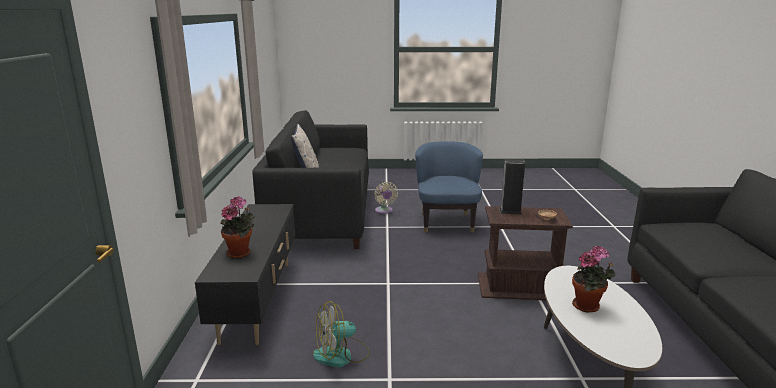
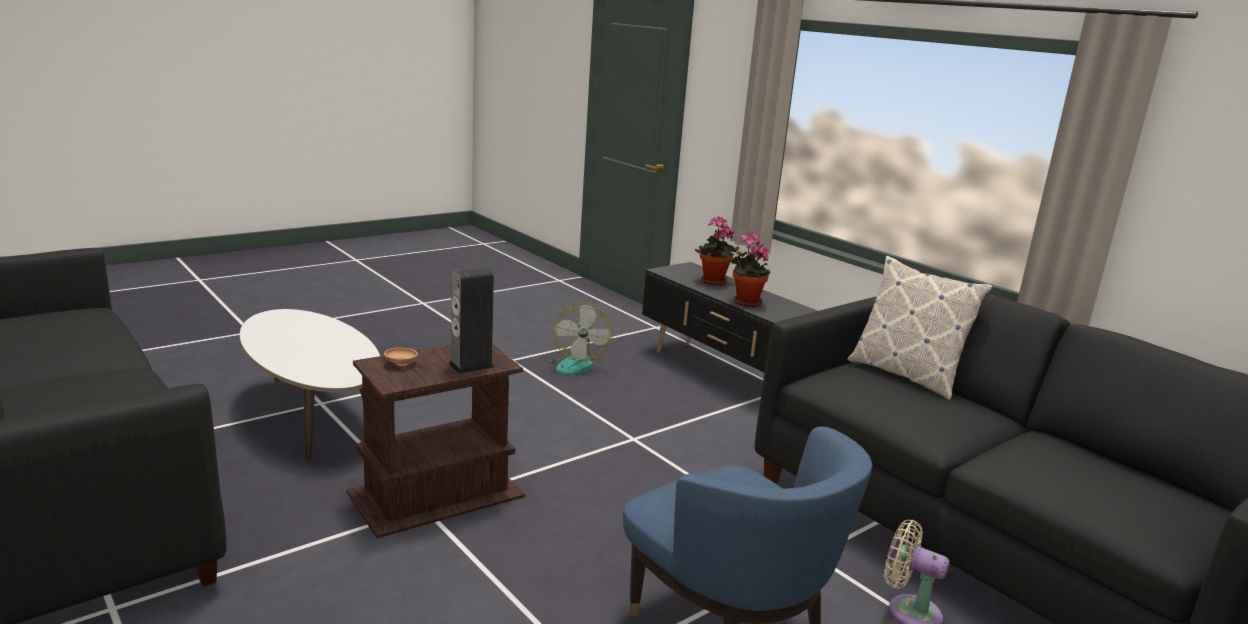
camera: 140 degrees right, 0 degrees up
fan [313,301,370,367] -> fan turned 150 degrees clockwise [542,303,613,375]
potted plant [572,246,616,313] -> potted plant moved to [730,232,770,307]

